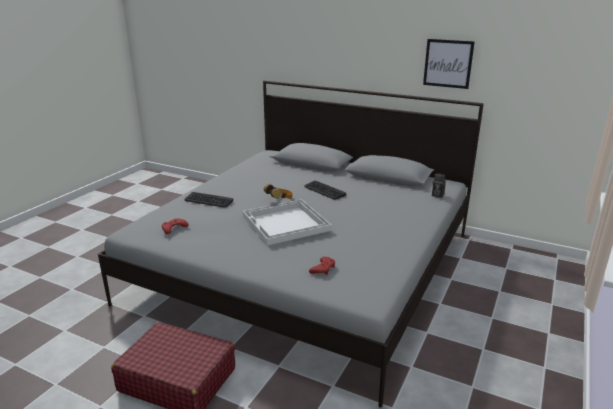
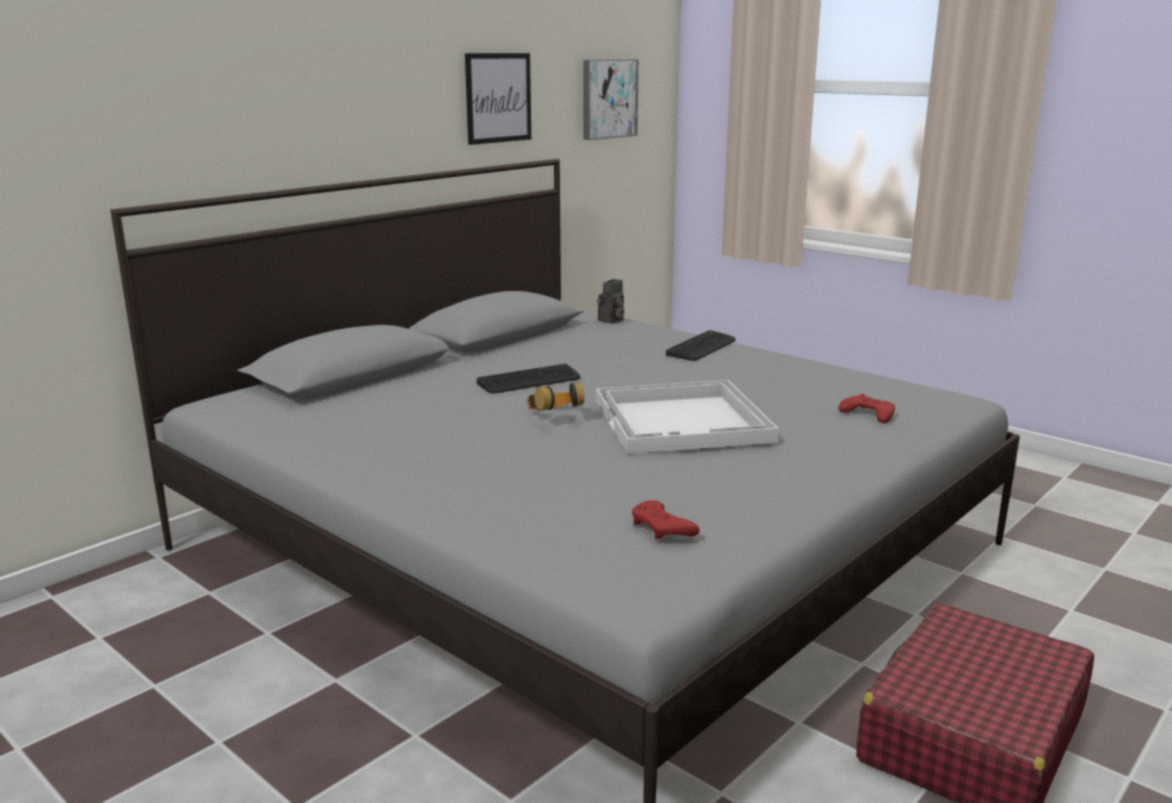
camera: 75 degrees left, 5 degrees down
keyboard [185,192,233,207] -> keyboard moved to [666,330,736,361]
none -> picture [583,59,639,140]

